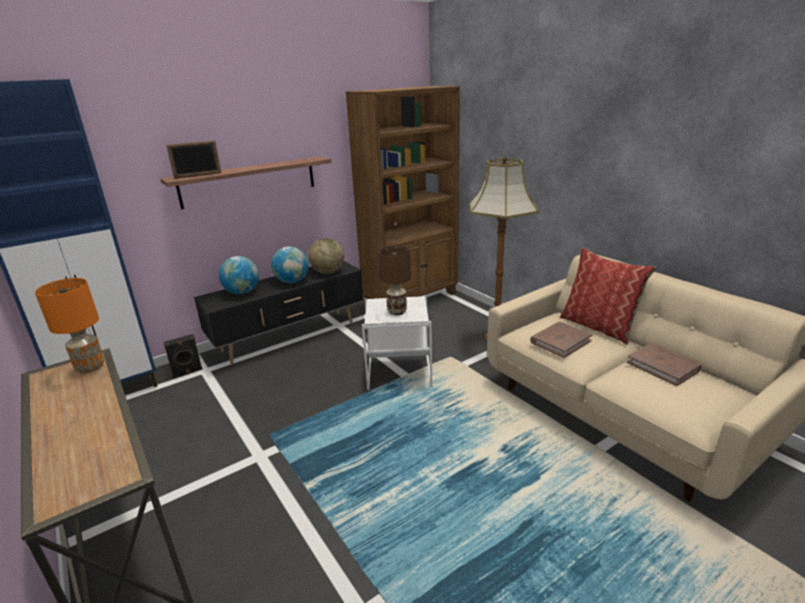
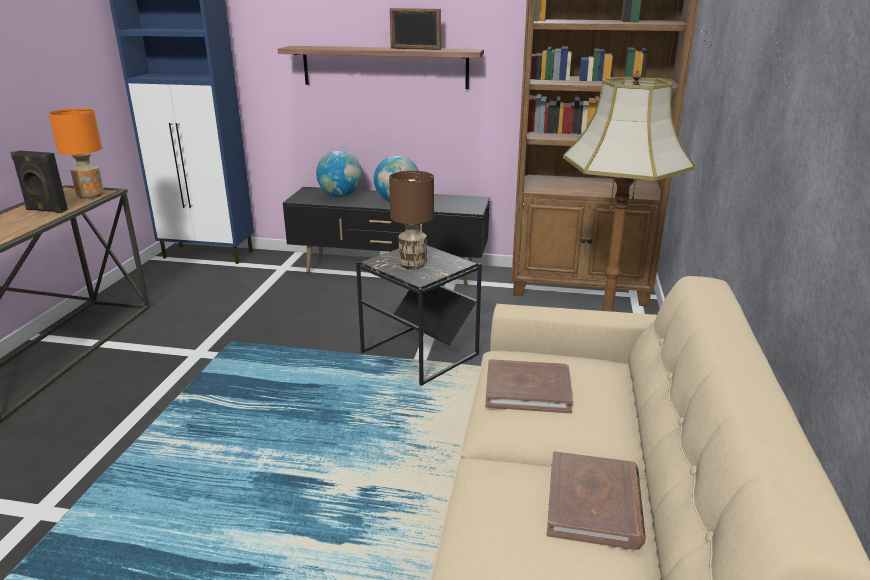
camera: 45 degrees right, 0 degrees up
black speaker [164,334,203,378] -> black speaker moved to [10,150,68,213]
picture frame [166,140,221,179] -> picture frame moved to [390,8,441,50]
globe [308,238,344,274] -> none
white side table [362,296,432,390] -> black side table [356,246,482,386]
pillow [560,247,656,345] -> none

